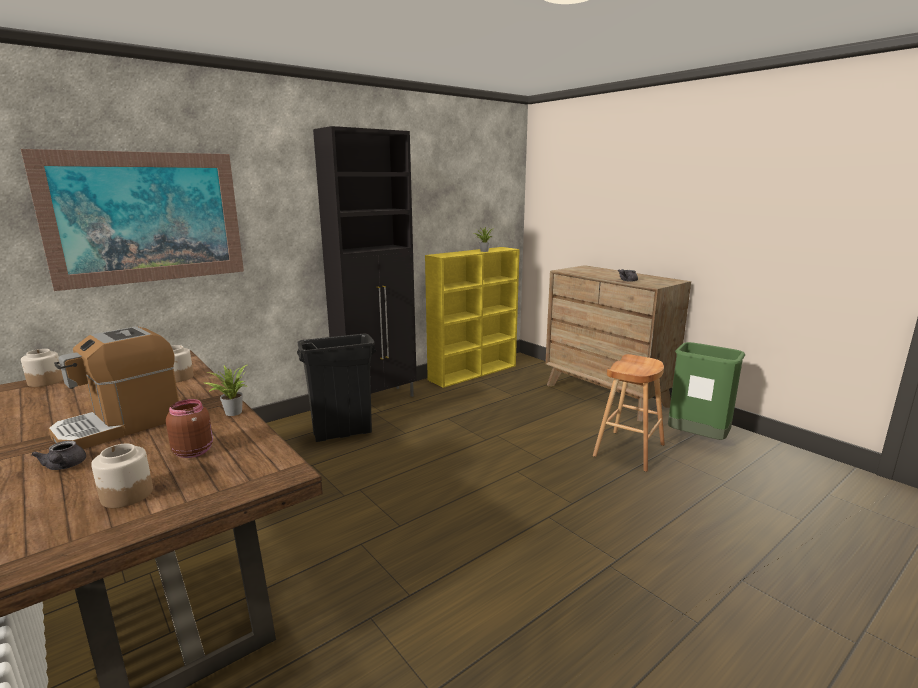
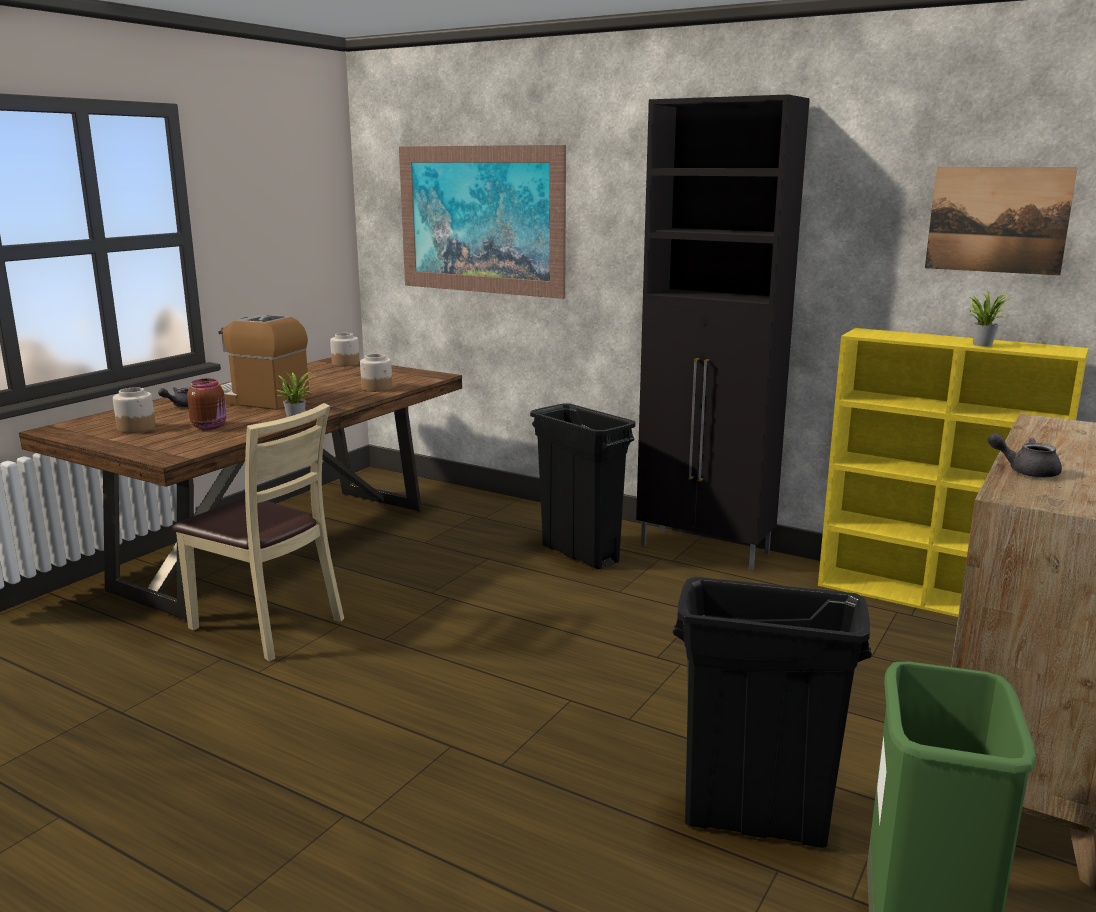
camera: 70 degrees right, 0 degrees up
brown stool [593,354,665,472] -> black trash can [673,577,872,848]
none -> beige chair [172,403,344,661]
none -> picture [925,167,1078,276]

